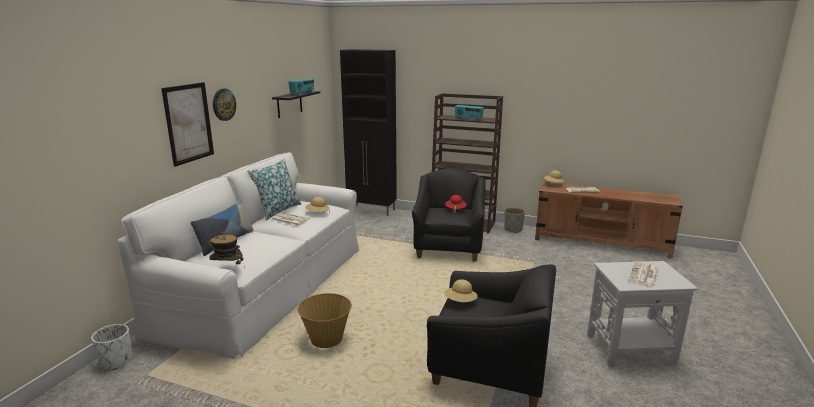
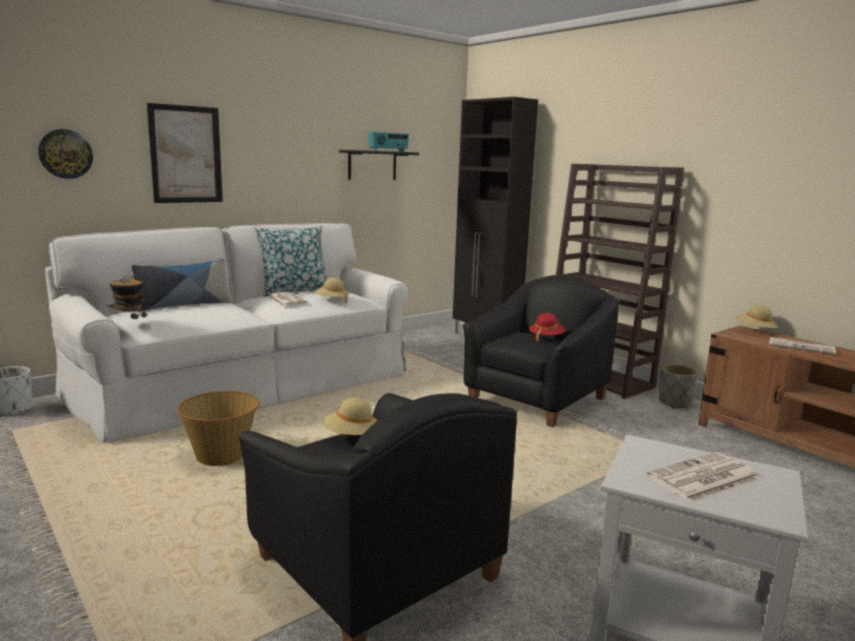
camera: 30 degrees right, 5 degrees down
wall clock [213,89,236,121] -> wall clock moved to [38,129,93,179]
radio [455,105,484,120] -> none

